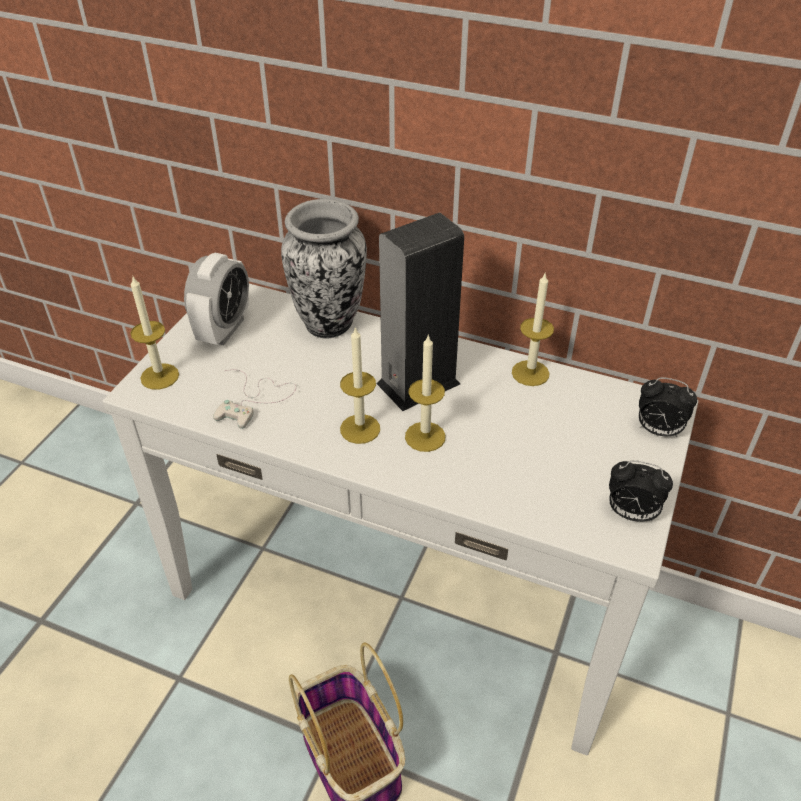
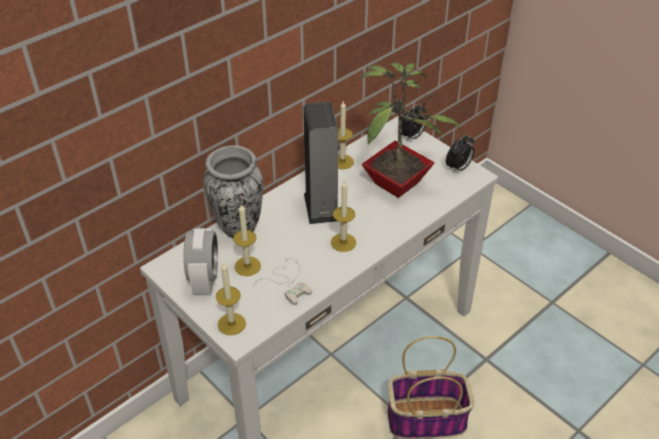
camera: 65 degrees left, 0 degrees up
alarm clock [184,253,249,345] -> alarm clock turned 45 degrees clockwise [184,228,218,294]
candle [405,334,446,452] -> candle moved to [233,204,261,276]
none -> potted plant [359,63,462,198]

